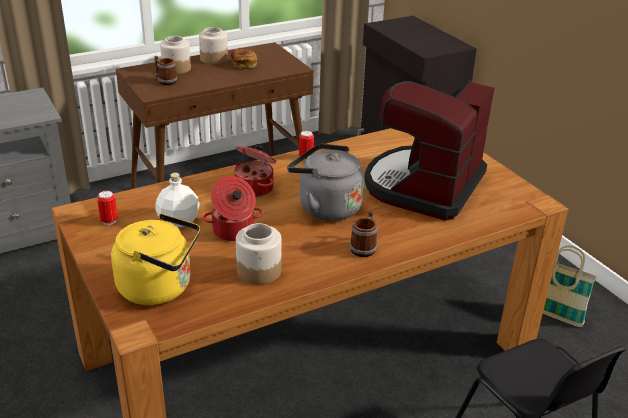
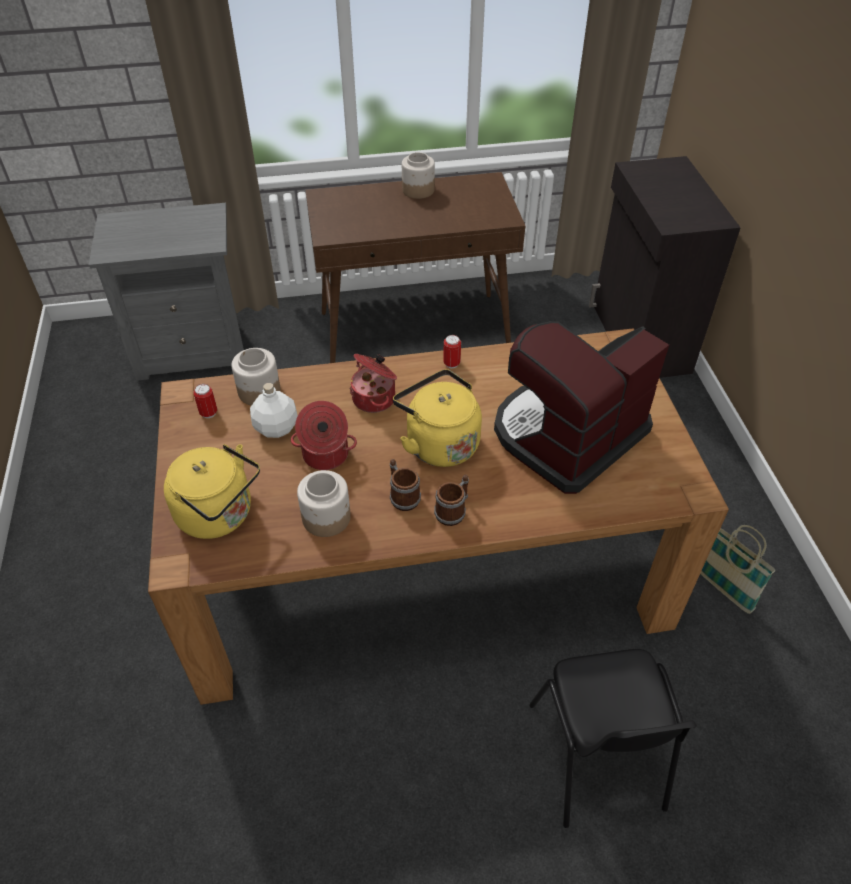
camera: 20 degrees right, 15 degrees up
mug [154,56,177,85] -> mug moved to [390,459,421,511]
jar [160,36,191,74] -> jar moved to [231,348,280,406]
bread [231,48,257,70] -> none
grey kettle [287,144,365,221] -> yellow kettle [393,369,482,467]

